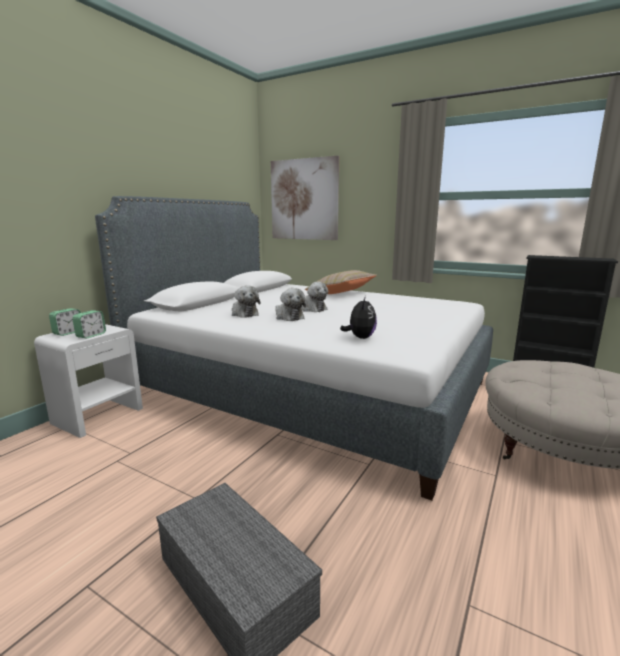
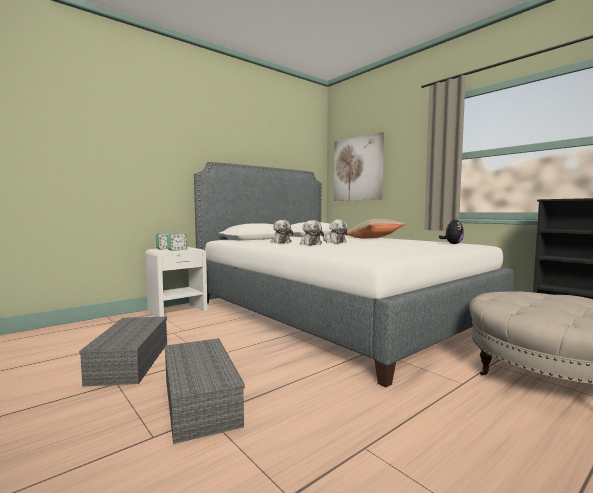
camera: 20 degrees right, 10 degrees down
plush toy [340,296,377,339] -> plush toy moved to [439,218,464,244]
none -> grey storage box [79,317,167,387]

